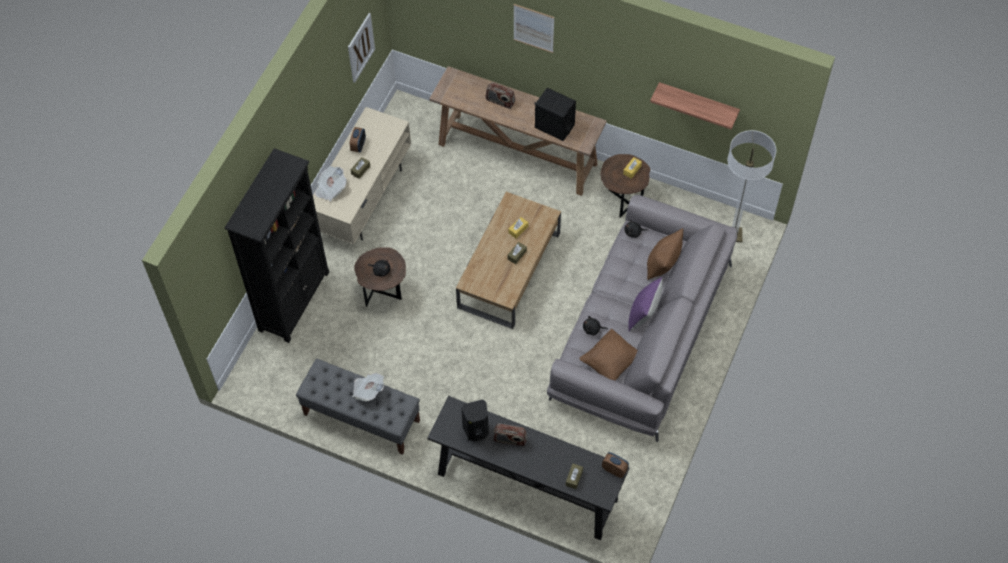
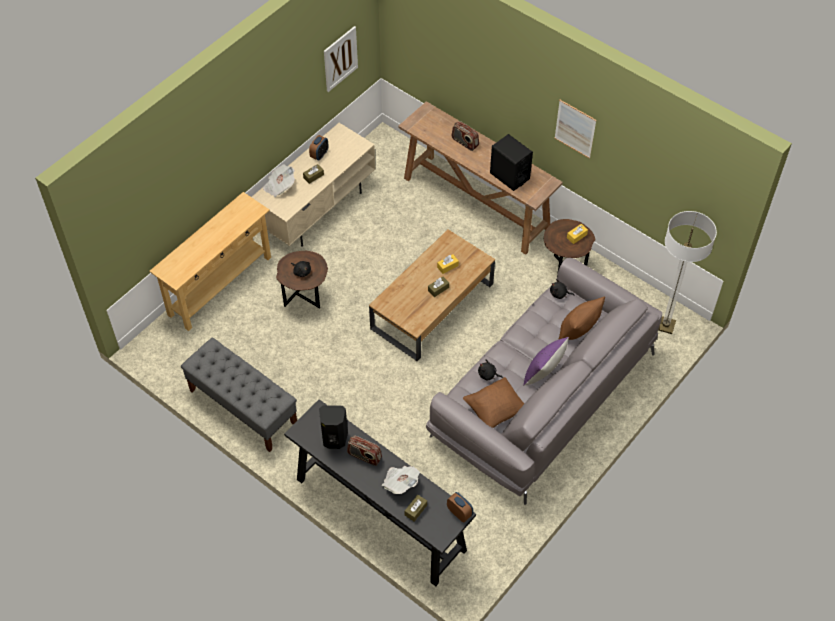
camera: 15 degrees right, 5 degrees down
black bookcase [225,148,329,343] -> beige console table [149,192,271,331]
newspaper [352,373,384,401] -> newspaper moved to [381,466,420,494]
picture [513,4,554,53] -> picture moved to [555,100,596,159]
shelf [650,82,740,129] -> none

